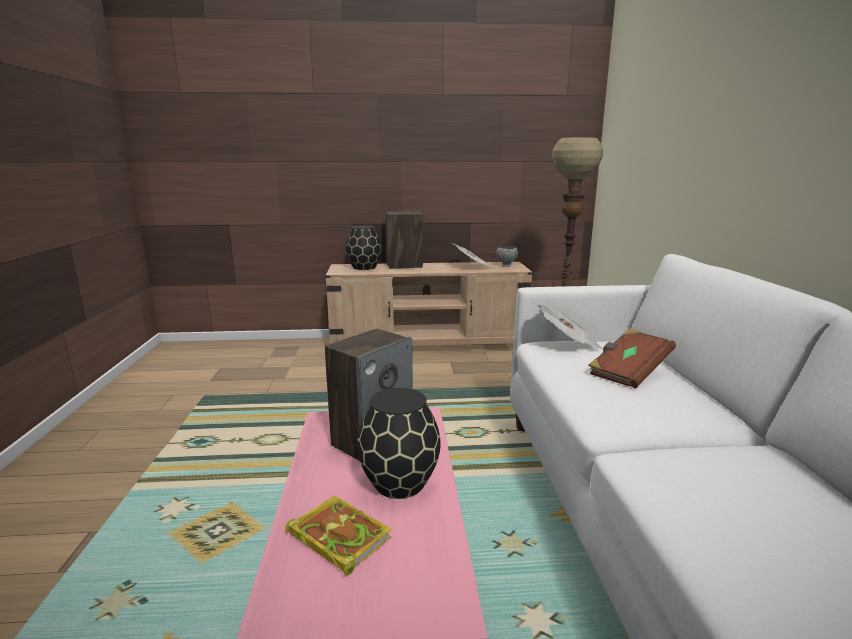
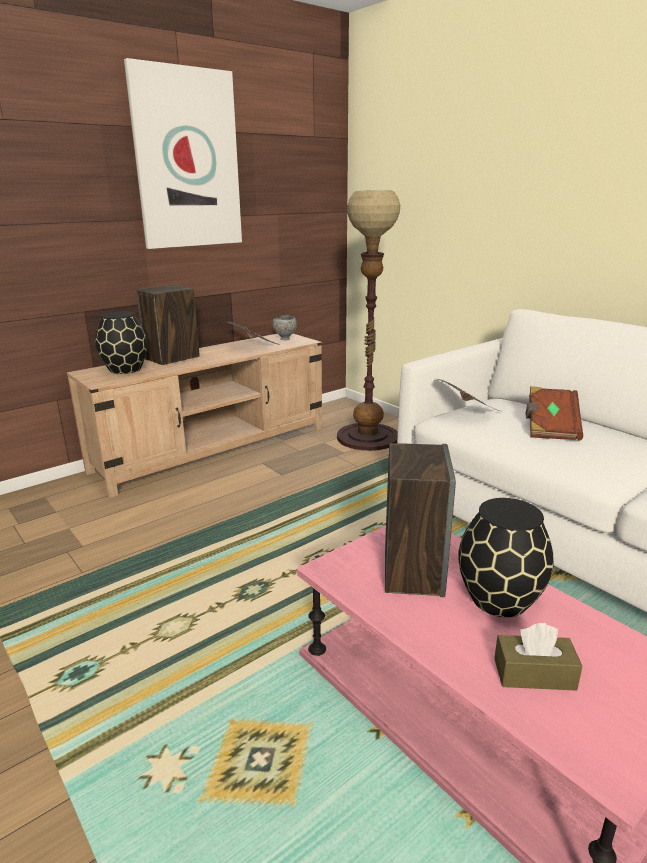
camera: 35 degrees left, 5 degrees up
book [285,495,392,576] -> brown tissue box [494,623,582,691]
none -> picture [124,58,242,249]

